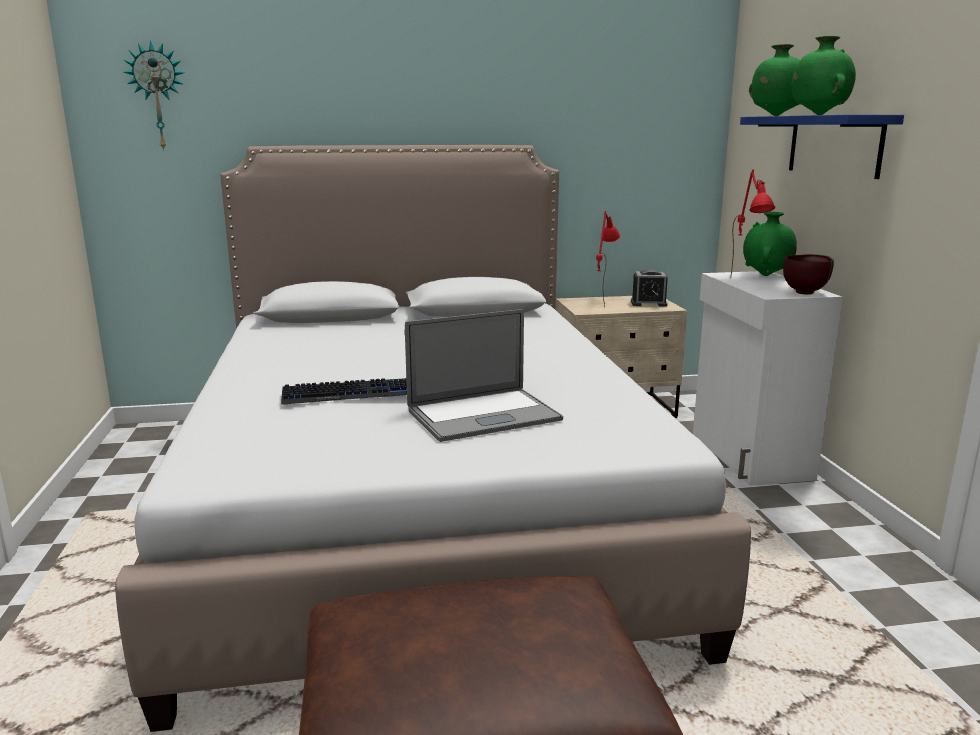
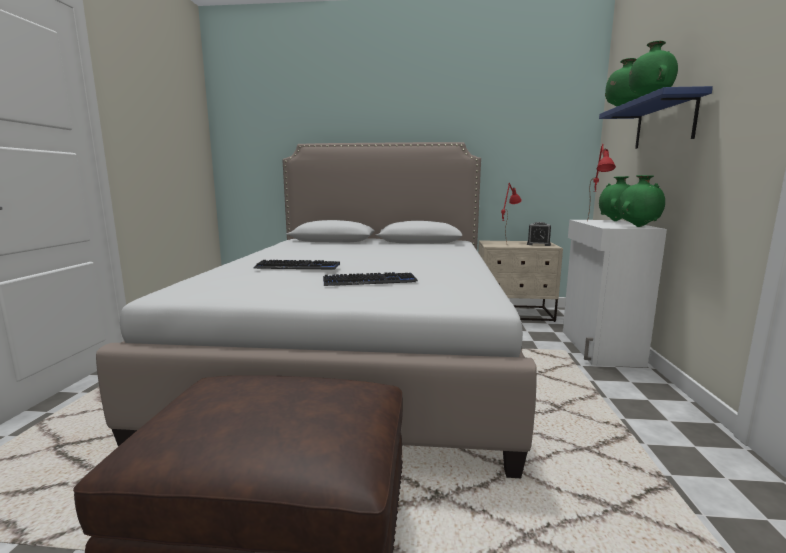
camera: 15 degrees right, 5 degrees down
wall clock [124,41,184,151] -> none
laptop [405,309,563,442] -> keyboard [323,272,418,286]
brown bowl [783,254,834,295] -> green vase [618,175,665,227]

